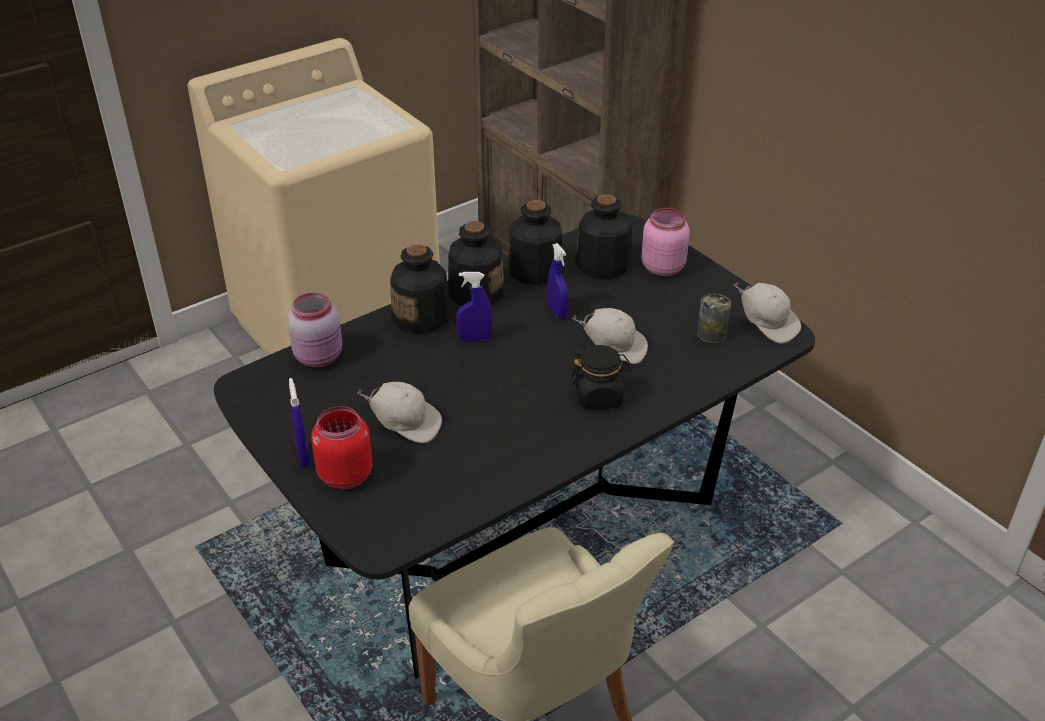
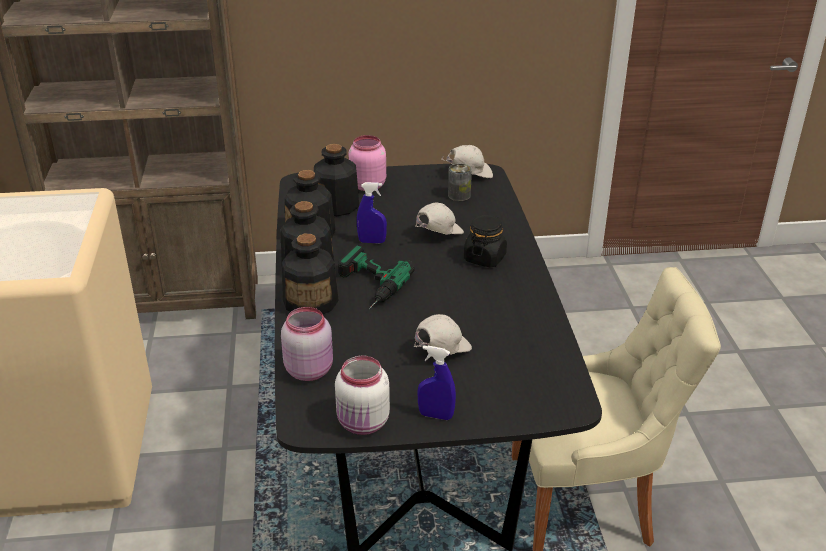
camera: 60 degrees left, 5 degrees down
red jar [311,406,373,489] -> none
blue spray bottle [456,272,492,341] -> power drill [338,245,415,310]
none -> white jar [335,356,390,435]

